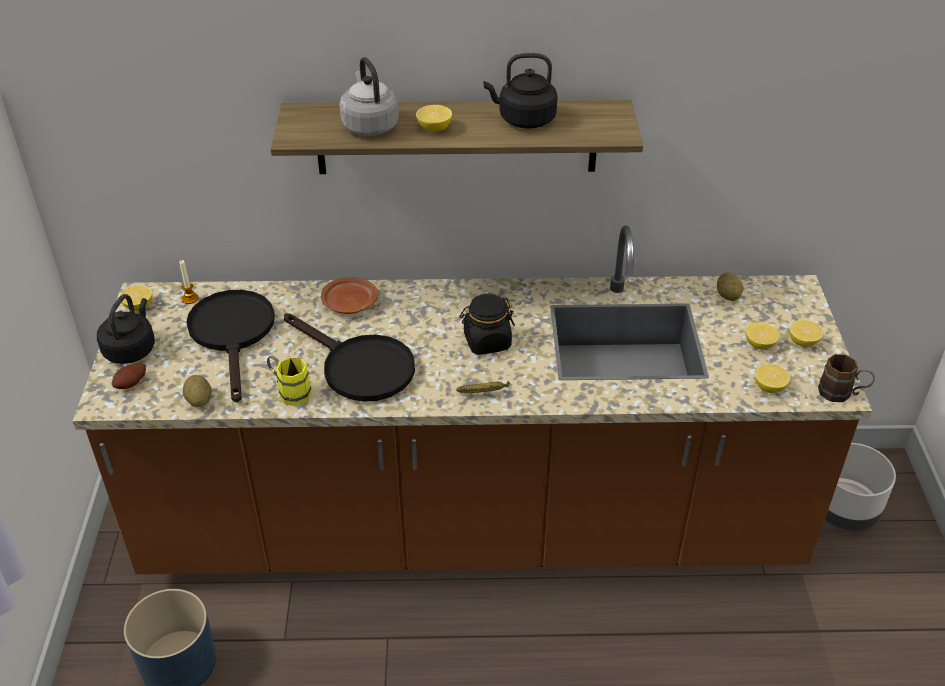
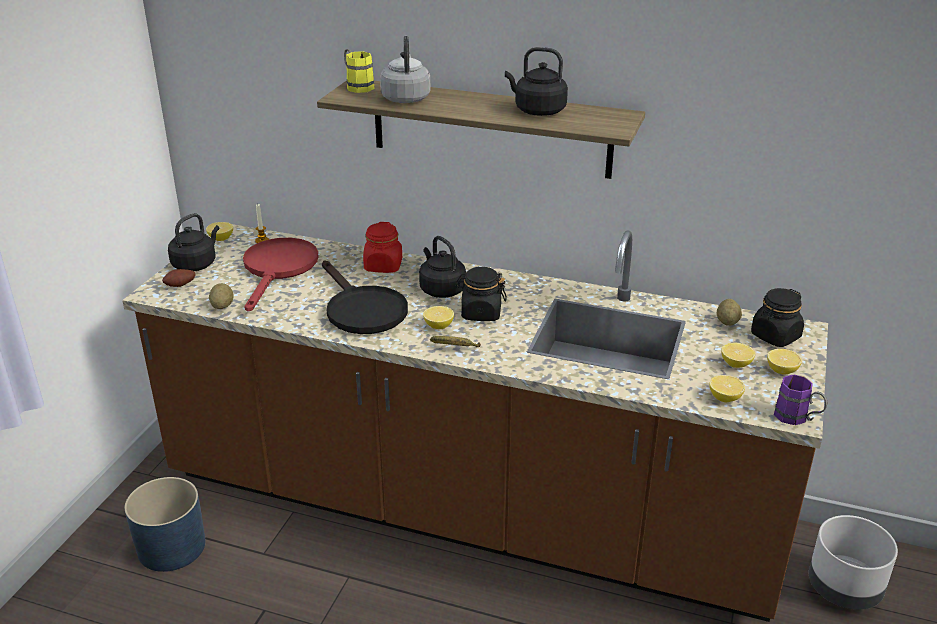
camera: 20 degrees right, 10 degrees down
black frying pan [186,290,275,403] -> red frying pan [243,238,319,312]
yellow mug [267,356,312,406] -> yellow mug moved to [344,49,375,93]
brown plate [321,277,378,314] -> red jar [363,222,402,273]
lemon [416,105,452,132] -> lemon moved to [423,306,454,329]
brown mug [818,354,875,402] -> purple mug [774,375,827,425]
none -> black kettle [419,236,466,298]
none -> black jar [751,288,804,347]

